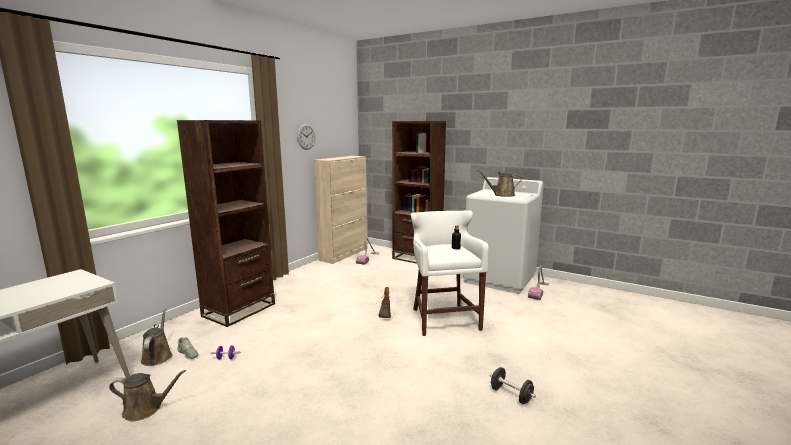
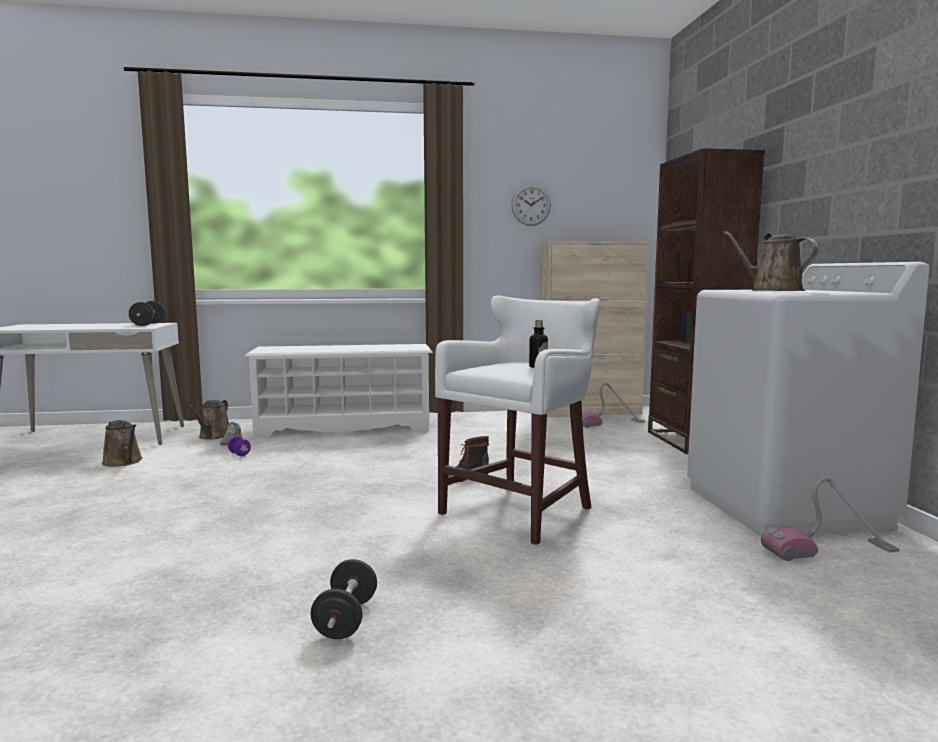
camera: 50 degrees right, 5 degrees down
brown watering can [141,309,173,366] -> brown watering can turned 150 degrees clockwise [187,400,229,440]
brown bookcase [177,120,275,327] -> white shoe rack [245,344,433,438]
none -> black dumbbell [129,301,166,326]

